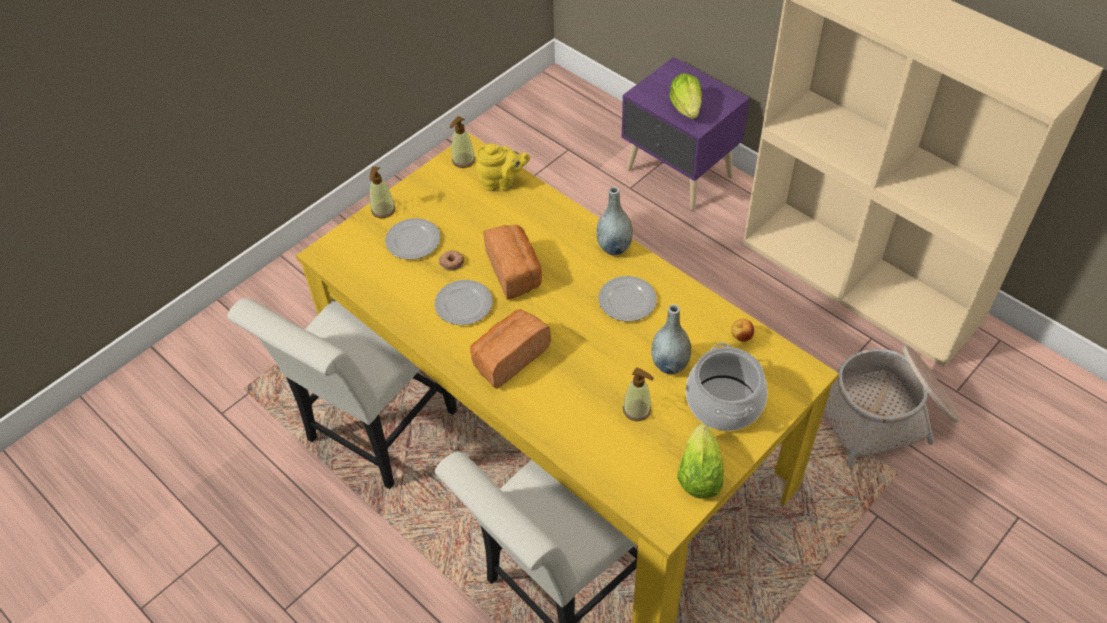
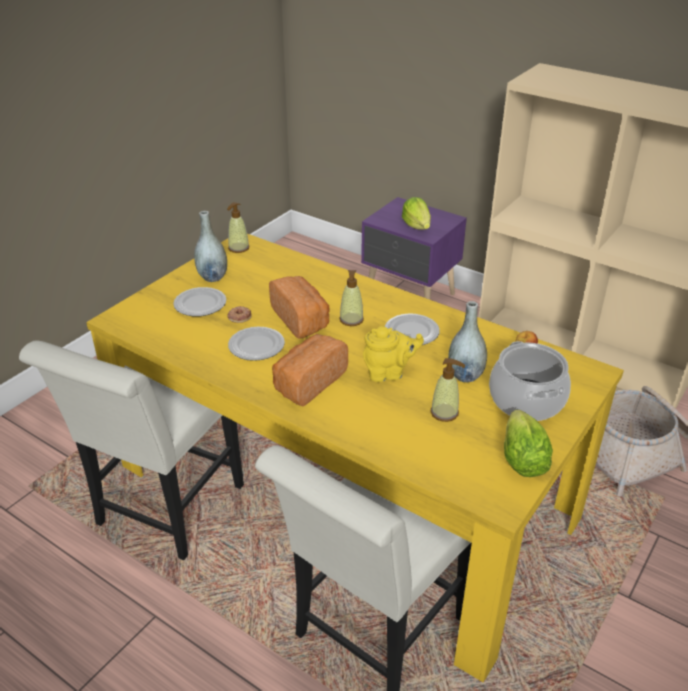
camera: 10 degrees left, 15 degrees down
soap dispenser [369,167,395,218] -> soap dispenser moved to [340,270,364,326]
yellow teapot [476,143,530,191] -> yellow teapot moved to [363,326,424,382]
grey vase [596,186,633,255] -> grey vase moved to [194,211,227,282]

